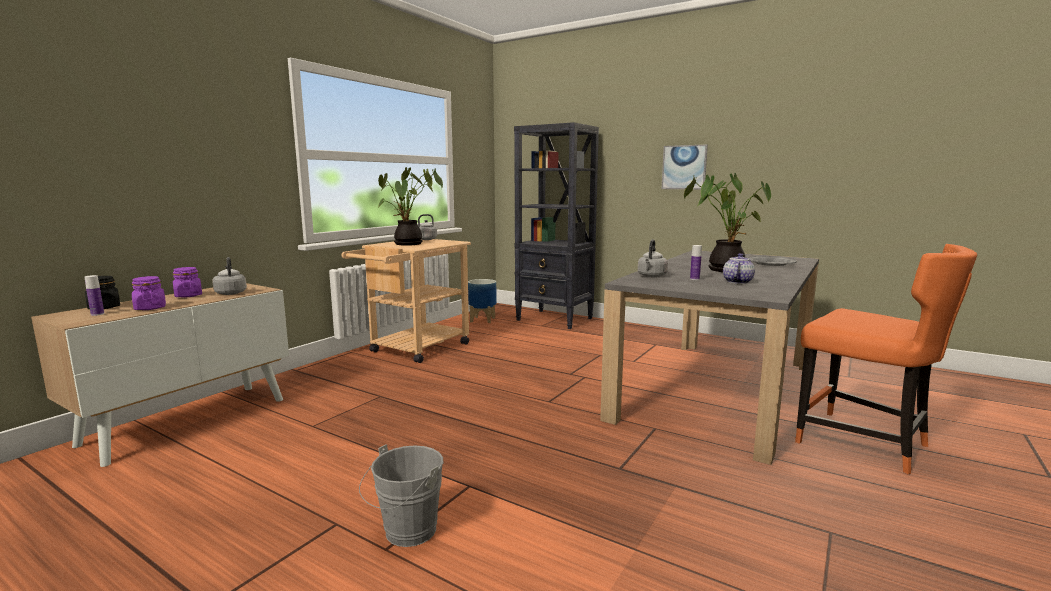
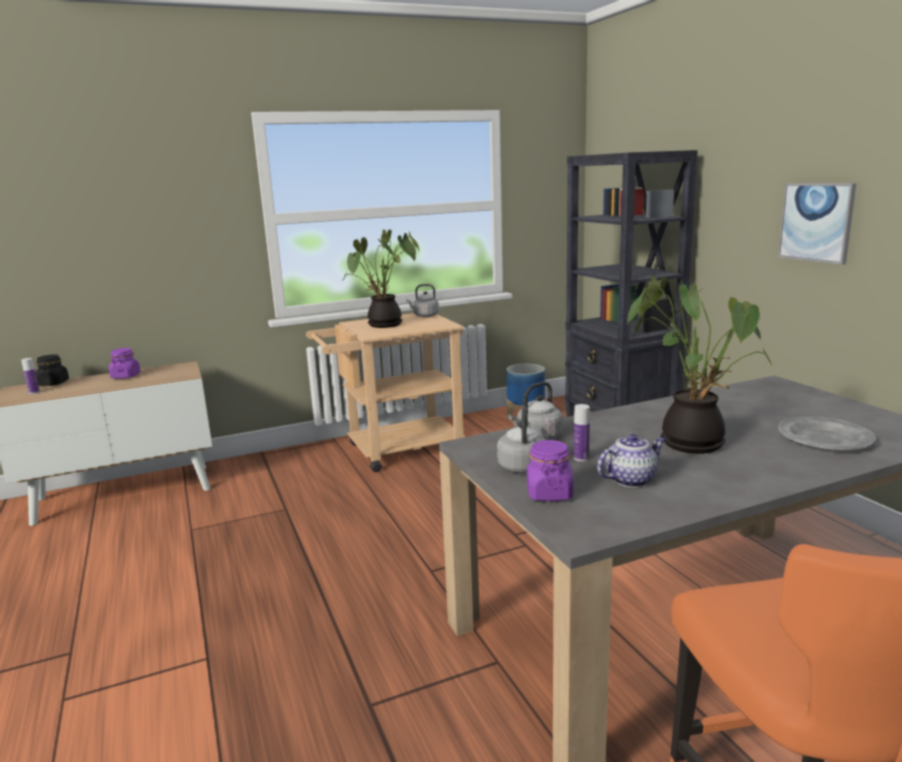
camera: 35 degrees right, 5 degrees up
purple jar [132,276,166,310] -> purple jar moved to [527,440,573,501]
grey kettle [212,257,247,295] -> grey kettle moved to [497,406,546,473]
grey bucket [359,444,443,547] -> none

